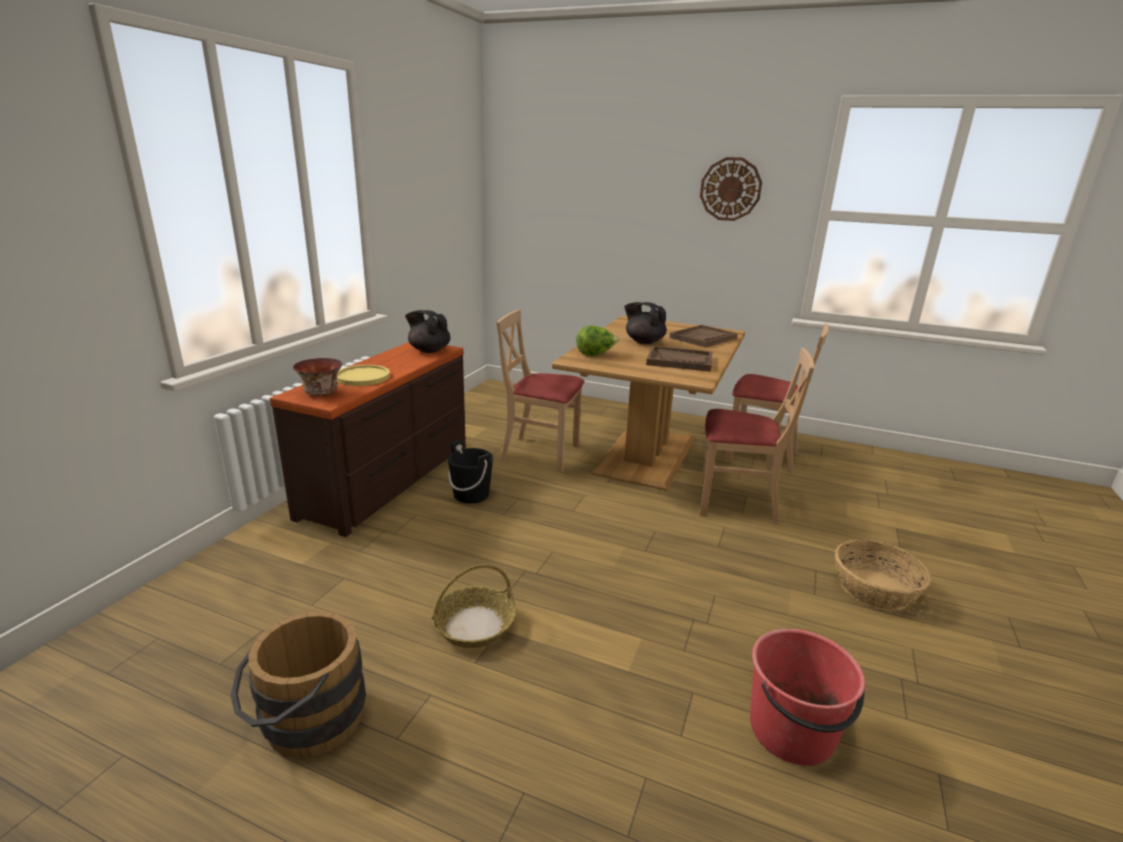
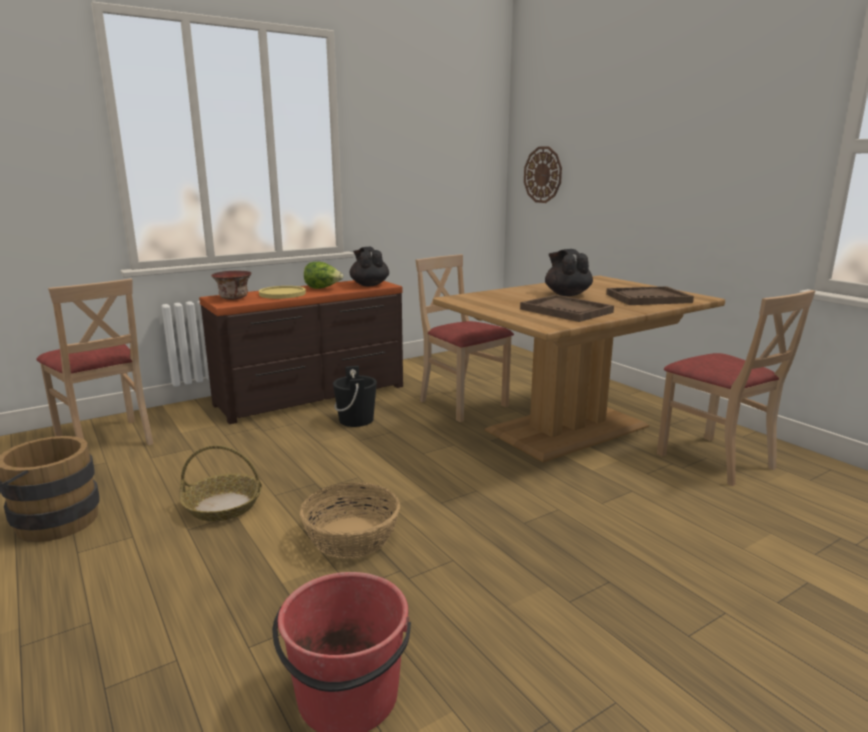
camera: 35 degrees right, 5 degrees down
lettuce [577,326,619,356] -> lettuce moved to [304,262,343,289]
beige chair [699,348,814,525] -> beige chair moved to [36,279,153,445]
wall clock [700,157,762,221] -> wall clock moved to [524,146,562,203]
basket [835,539,931,611] -> basket moved to [300,482,400,559]

